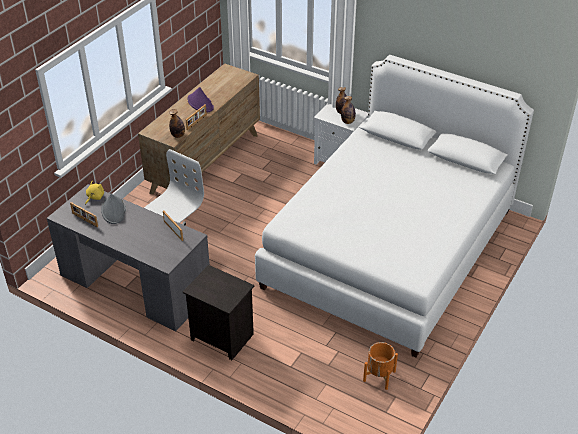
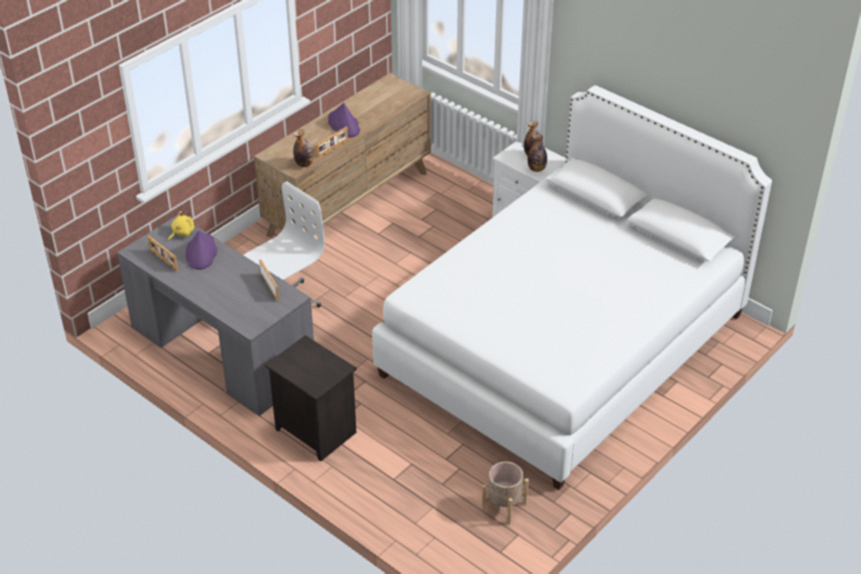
camera: 10 degrees right, 0 degrees up
grey hat [101,193,126,224] -> purple hat [186,230,217,270]
orange planter [363,342,398,390] -> beige planter [482,462,529,525]

